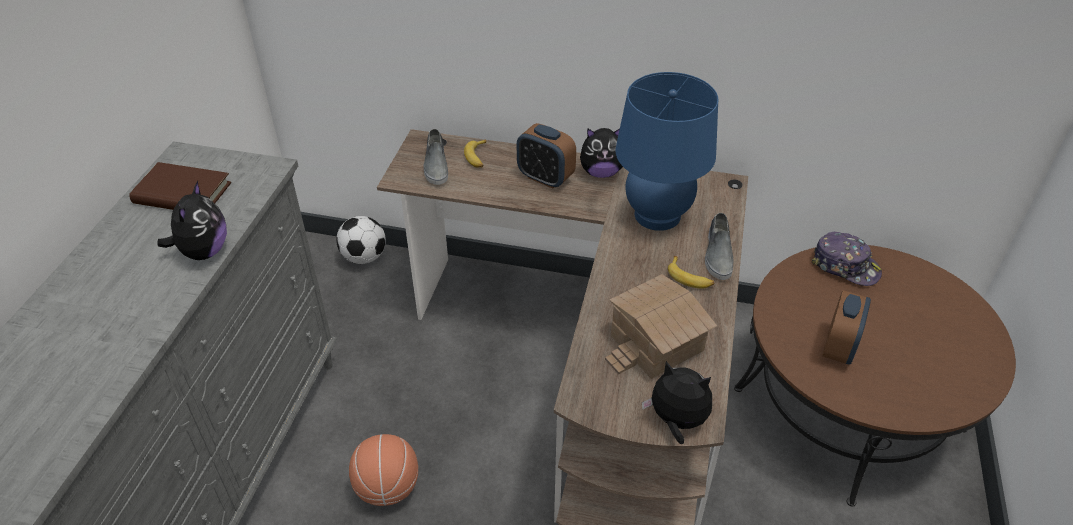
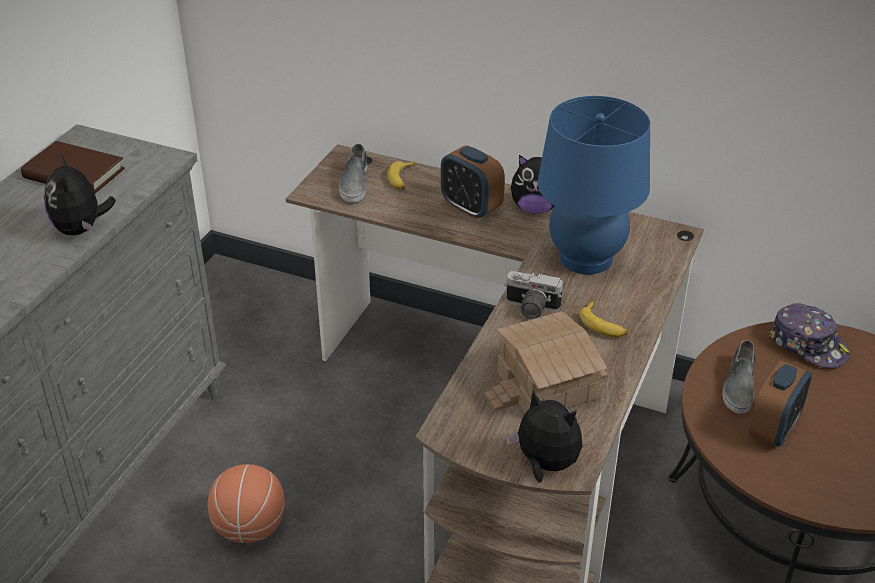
camera: 10 degrees right, 5 degrees down
plush toy [157,181,227,260] -> plush toy turned 150 degrees clockwise [44,154,116,235]
football [336,216,386,264] -> none
grey shoe [705,213,733,280] -> grey shoe moved to [722,340,756,414]
none -> camera [504,271,563,319]

